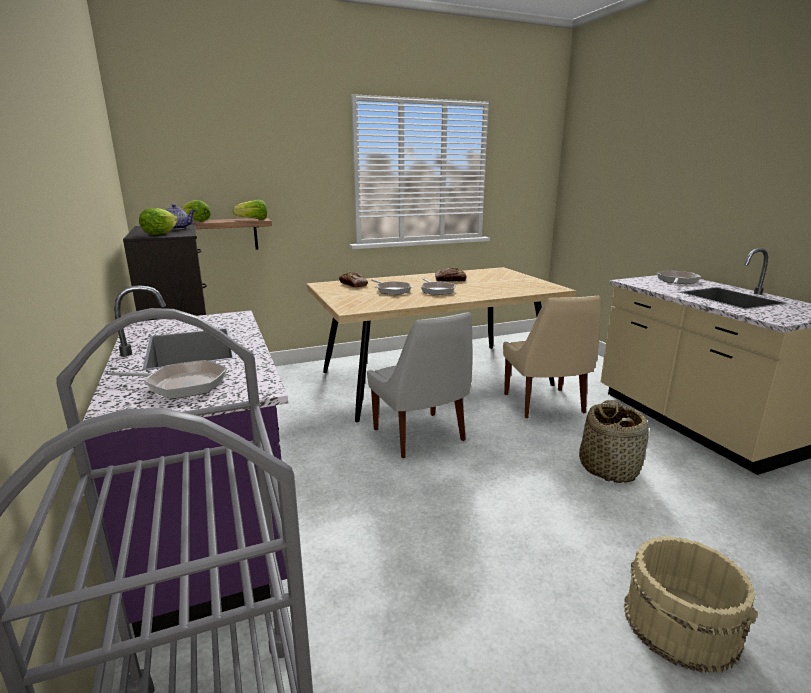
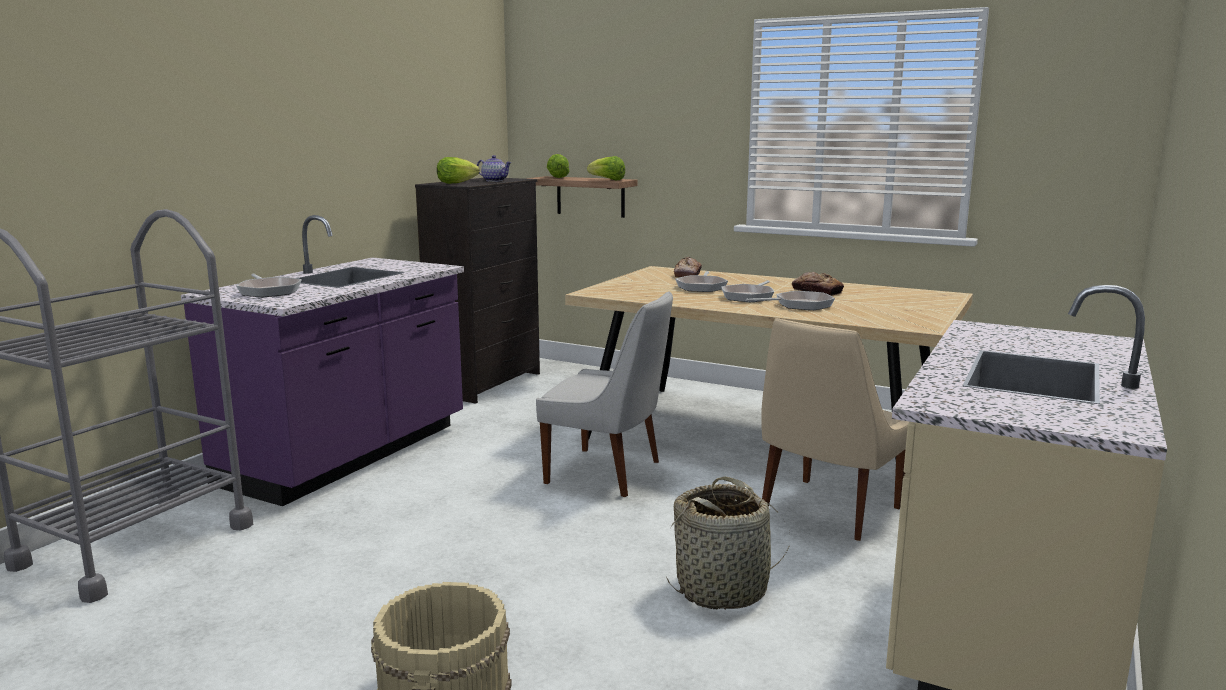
camera: 50 degrees right, 5 degrees down
white chair [367,312,472,458] -> white chair turned 90 degrees counterclockwise [536,291,673,497]
frying pan [657,270,702,284] -> frying pan moved to [746,291,835,310]

